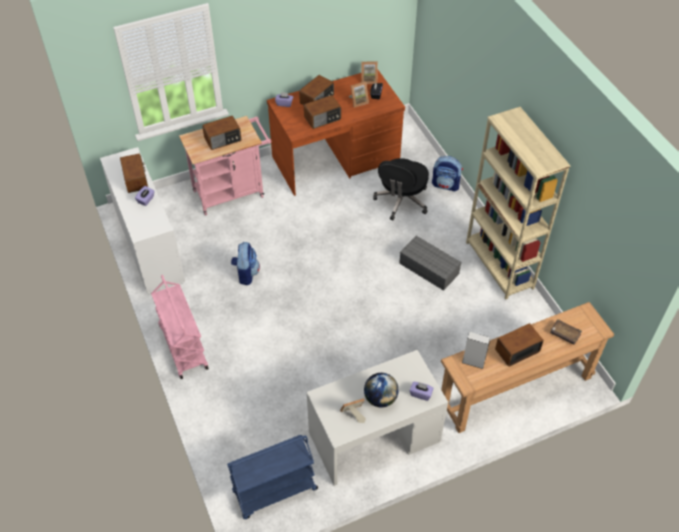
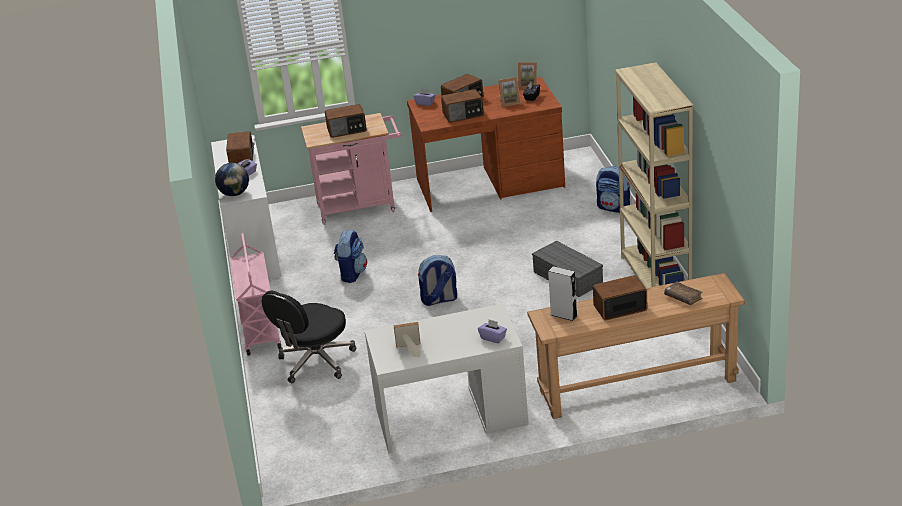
camera: 15 degrees right, 20 degrees down
blue cart [227,435,318,519] -> none
globe [364,373,399,407] -> globe moved to [215,163,249,196]
black office chair [373,158,429,220] -> black office chair moved to [262,291,356,383]
none -> backpack [418,255,457,306]

